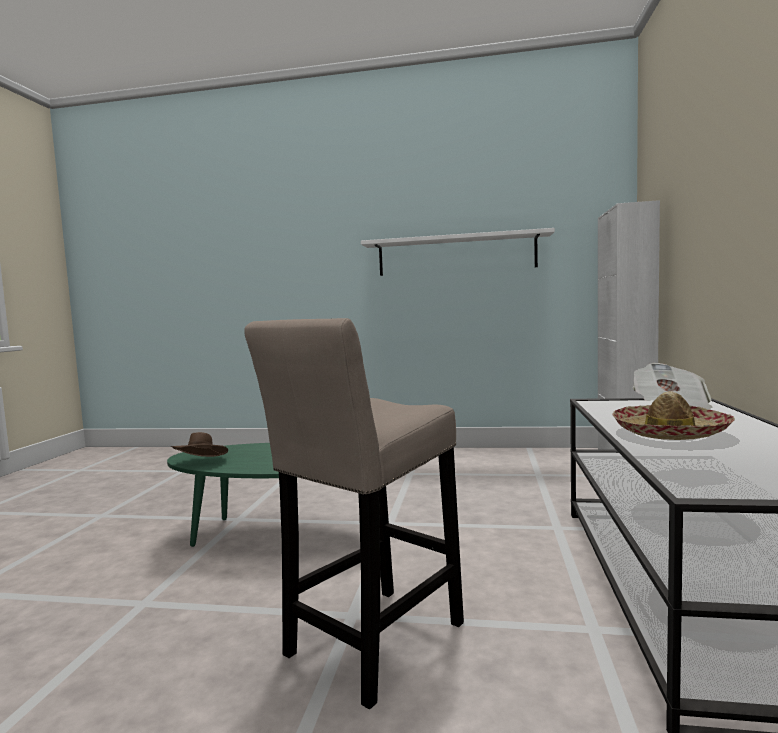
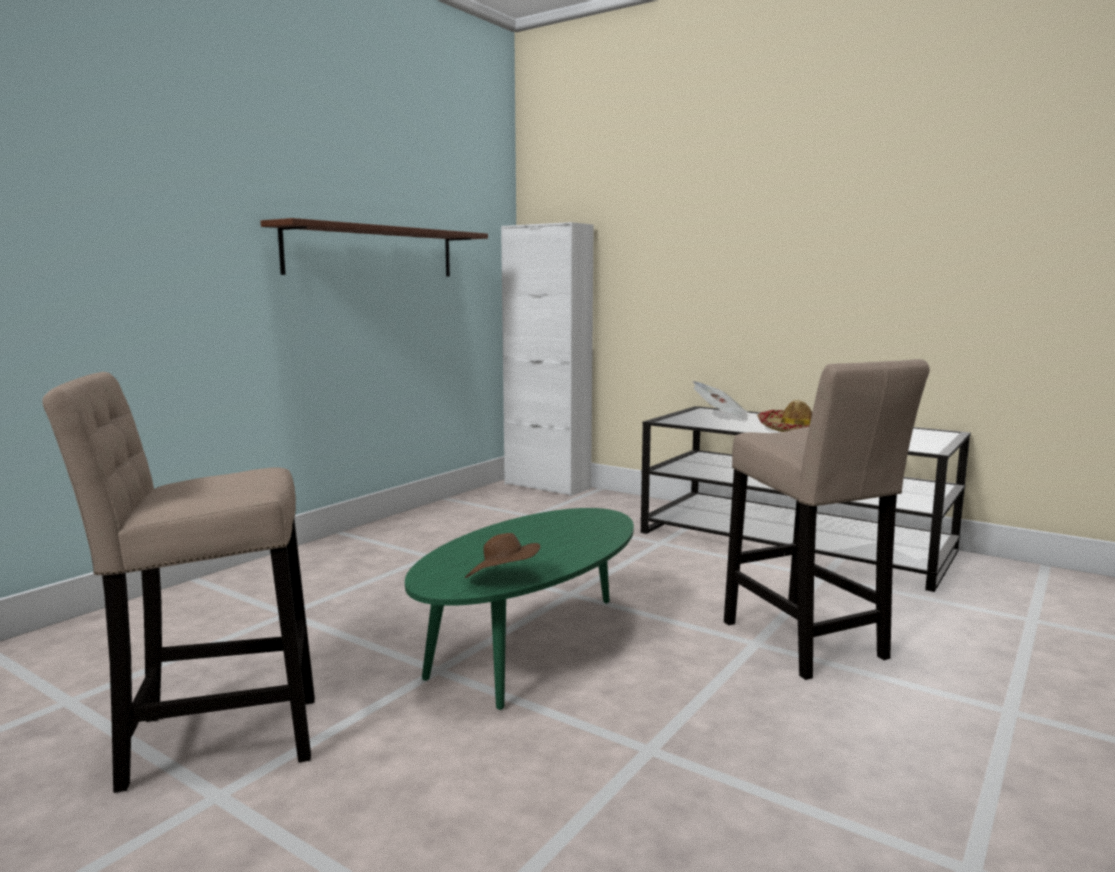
camera: 65 degrees left, 5 degrees up
white shelf [361,228,555,276] -> brown shelf [261,218,488,276]
none -> beige stool [43,372,315,793]

